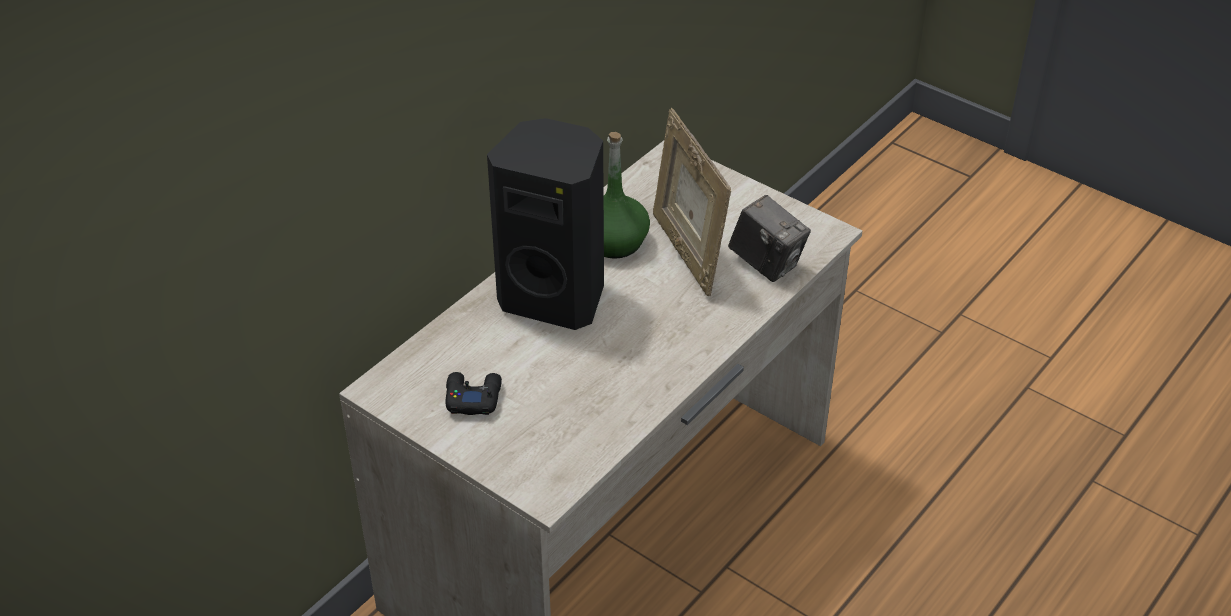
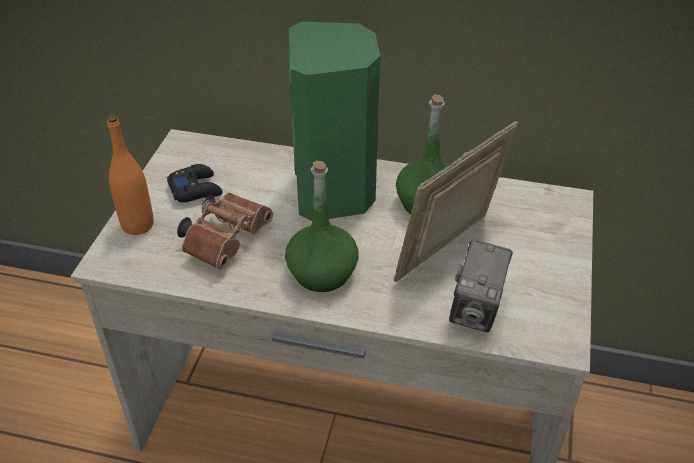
camera: 65 degrees right, 0 degrees up
black speaker [487,118,604,330] -> green speaker [288,22,380,222]
none -> orange bottle [107,115,153,235]
none -> brown binoculars [177,193,273,270]
none -> green bottle [285,160,359,292]

